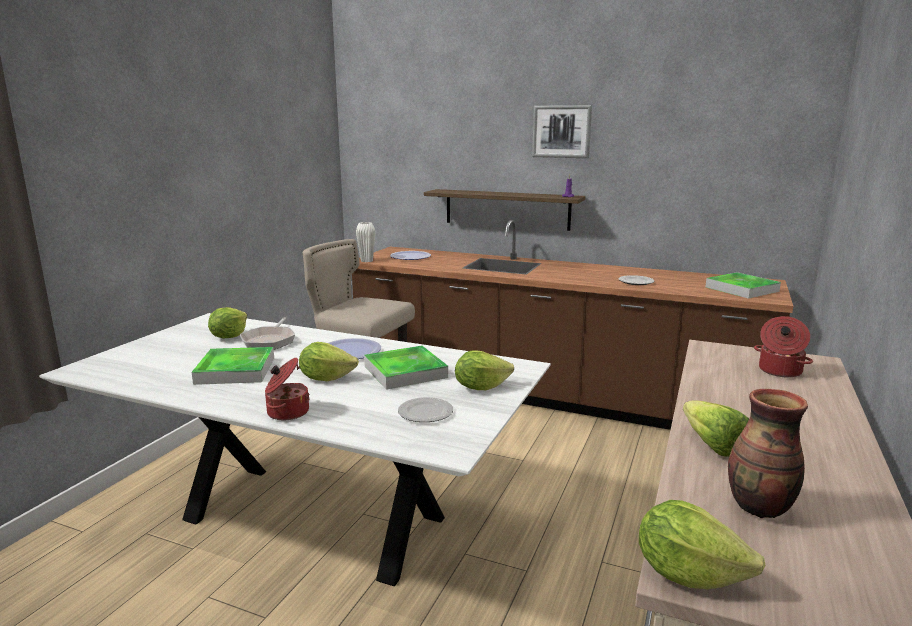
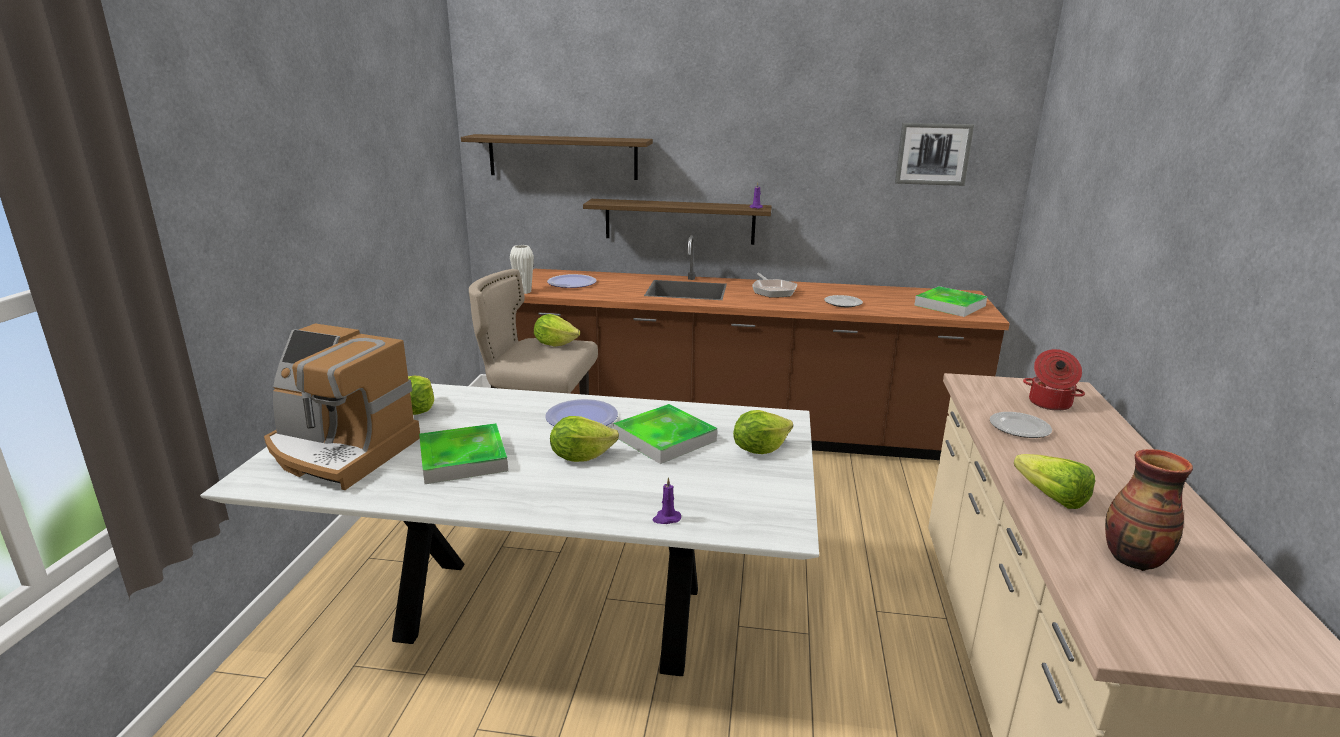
camera: 15 degrees left, 5 degrees up
frying pan [240,317,295,350] -> frying pan moved to [752,273,797,298]
cooking pot [265,358,310,420] -> none
plate [398,397,453,422] -> plate moved to [990,412,1052,438]
picture [532,105,592,158] -> picture moved to [895,123,974,186]
lettuce [639,500,766,589] -> lettuce moved to [534,314,580,347]
none -> coffee machine [264,323,420,490]
none -> shelf [461,134,653,180]
none -> purple candle [653,477,681,524]

